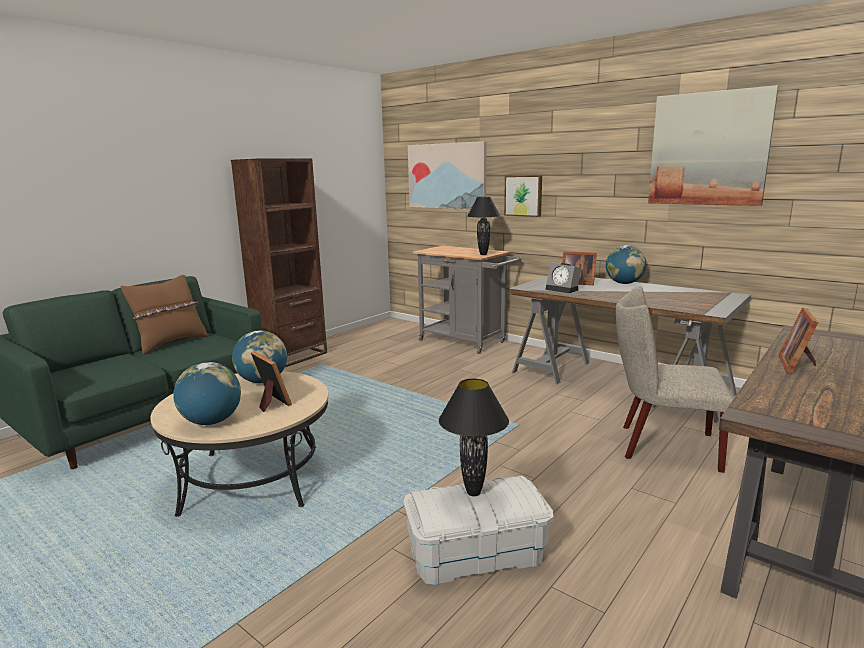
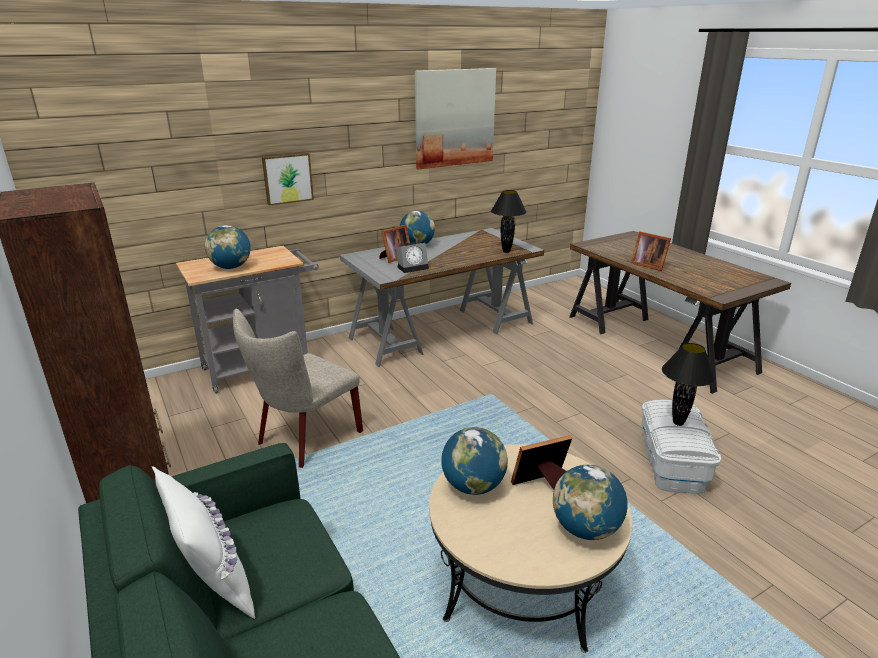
camera: 70 degrees left, 10 degrees up
brown pillow [121,275,207,355] -> white pillow [152,466,255,619]
picture [408,141,486,209] -> none
black table lamp [468,197,500,255] -> black table lamp moved to [491,190,527,253]
beige chair [616,286,733,473] -> beige chair moved to [233,308,363,468]
none -> globe [205,225,251,269]

